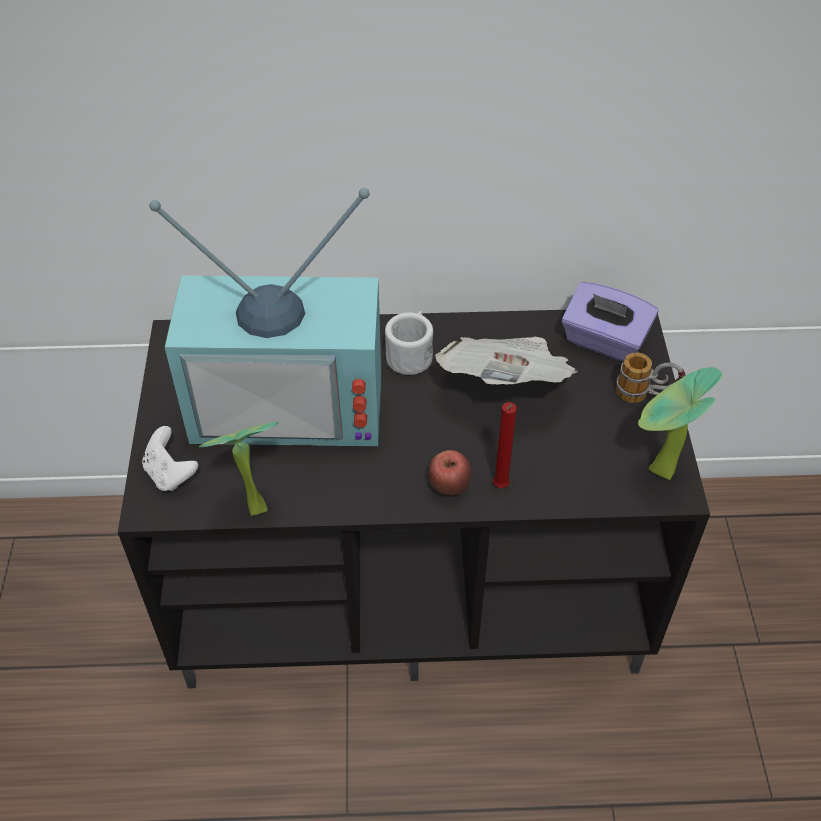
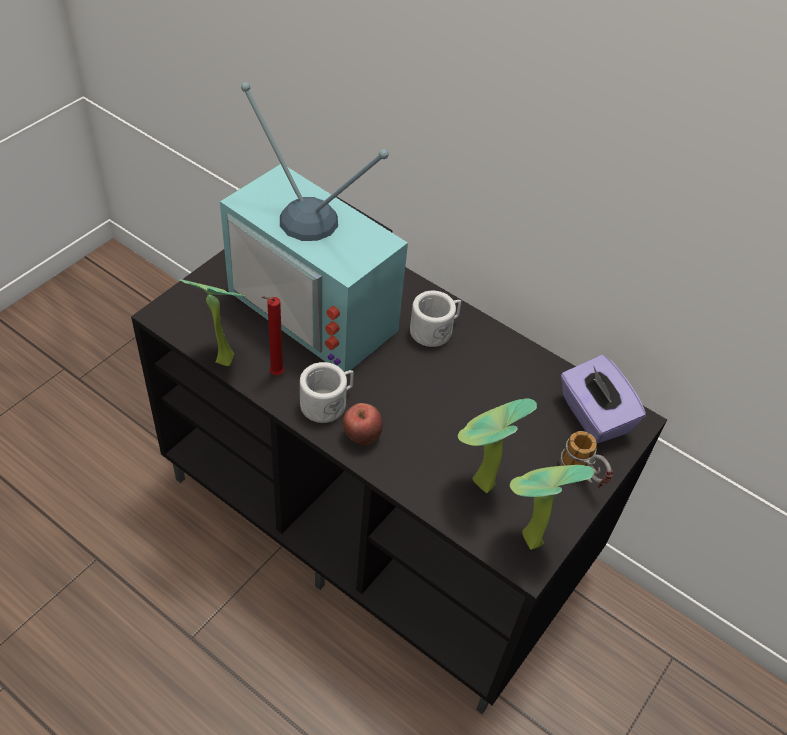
camera: 35 degrees right, 0 degrees up
white game controller [142,426,198,492] -> none
newspaper [435,337,578,385] -> none
red candle [493,402,517,488] -> red candle moved to [261,296,284,375]
none -> white mug [300,362,354,423]
none -> potted plant [458,398,537,493]

